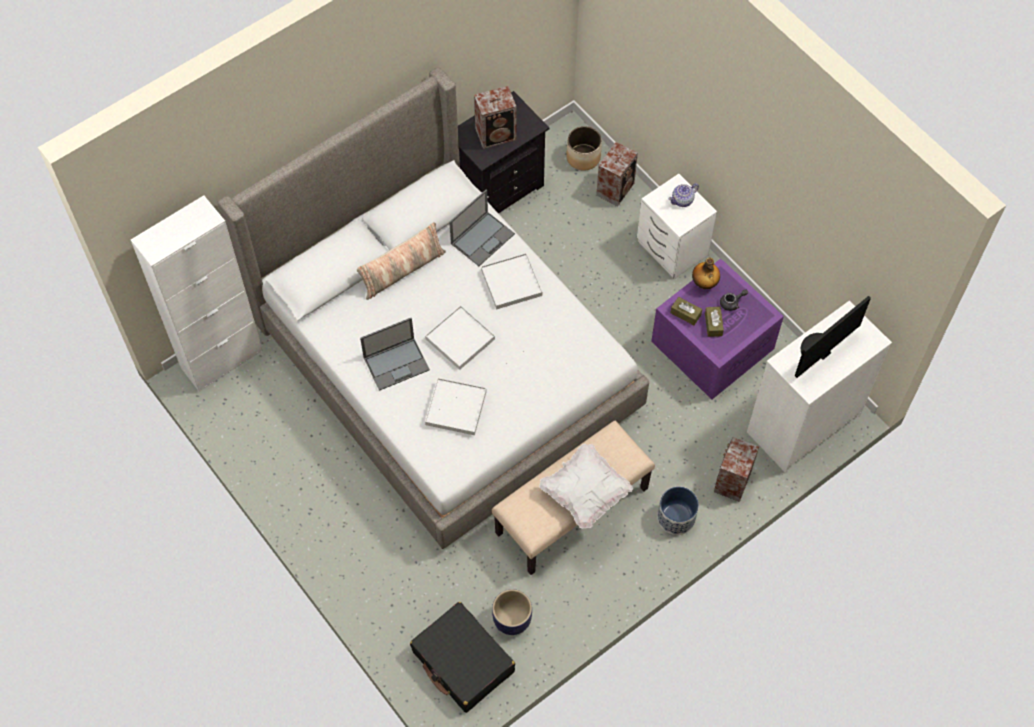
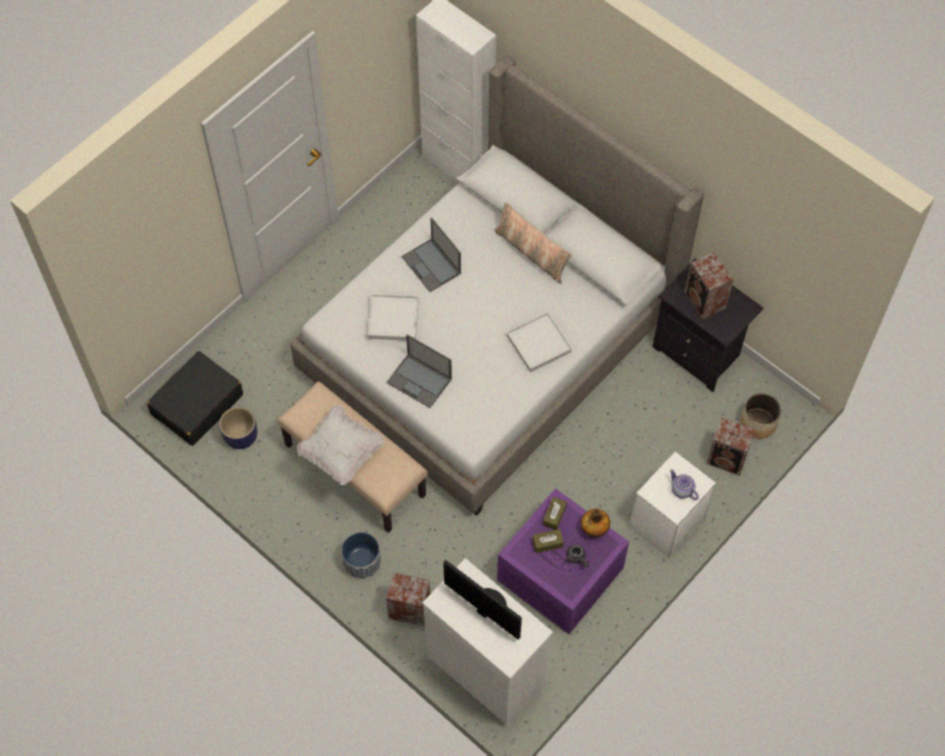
camera: 80 degrees right, 0 degrees up
white tray [425,305,495,370] -> none
laptop [449,190,515,266] -> laptop moved to [386,335,452,408]

